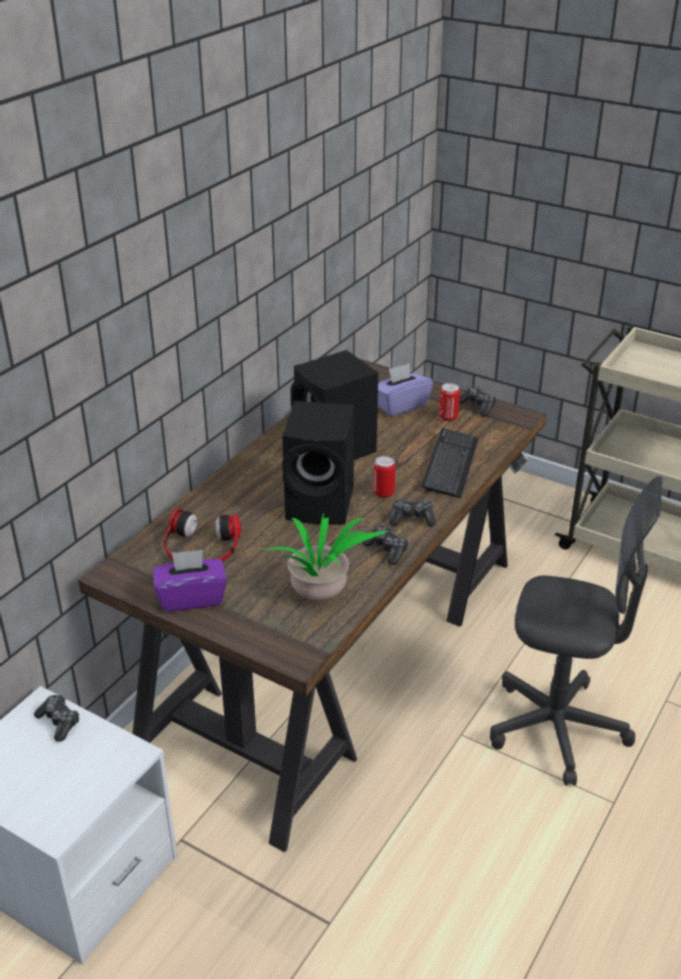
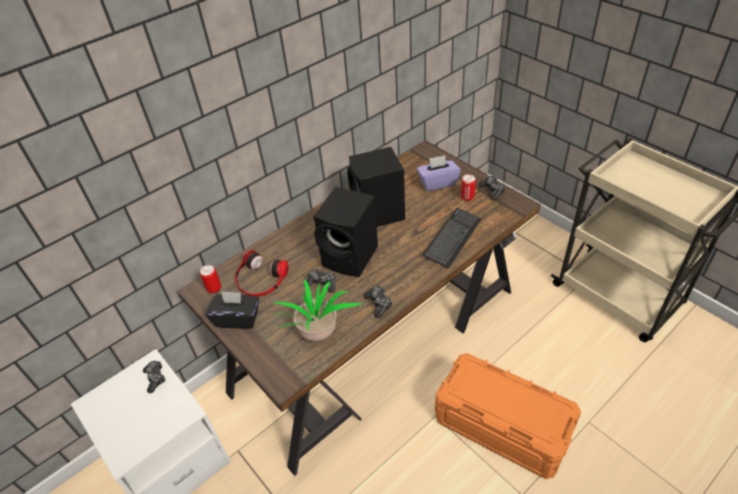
camera: 20 degrees right, 10 degrees up
purple tissue box [153,550,227,612] -> black tissue box [205,291,259,329]
can [373,456,396,498] -> can moved to [200,265,221,293]
game controller [389,500,436,527] -> game controller moved to [304,269,336,293]
grey office chair [490,476,663,786] -> orange storage box [435,353,581,479]

